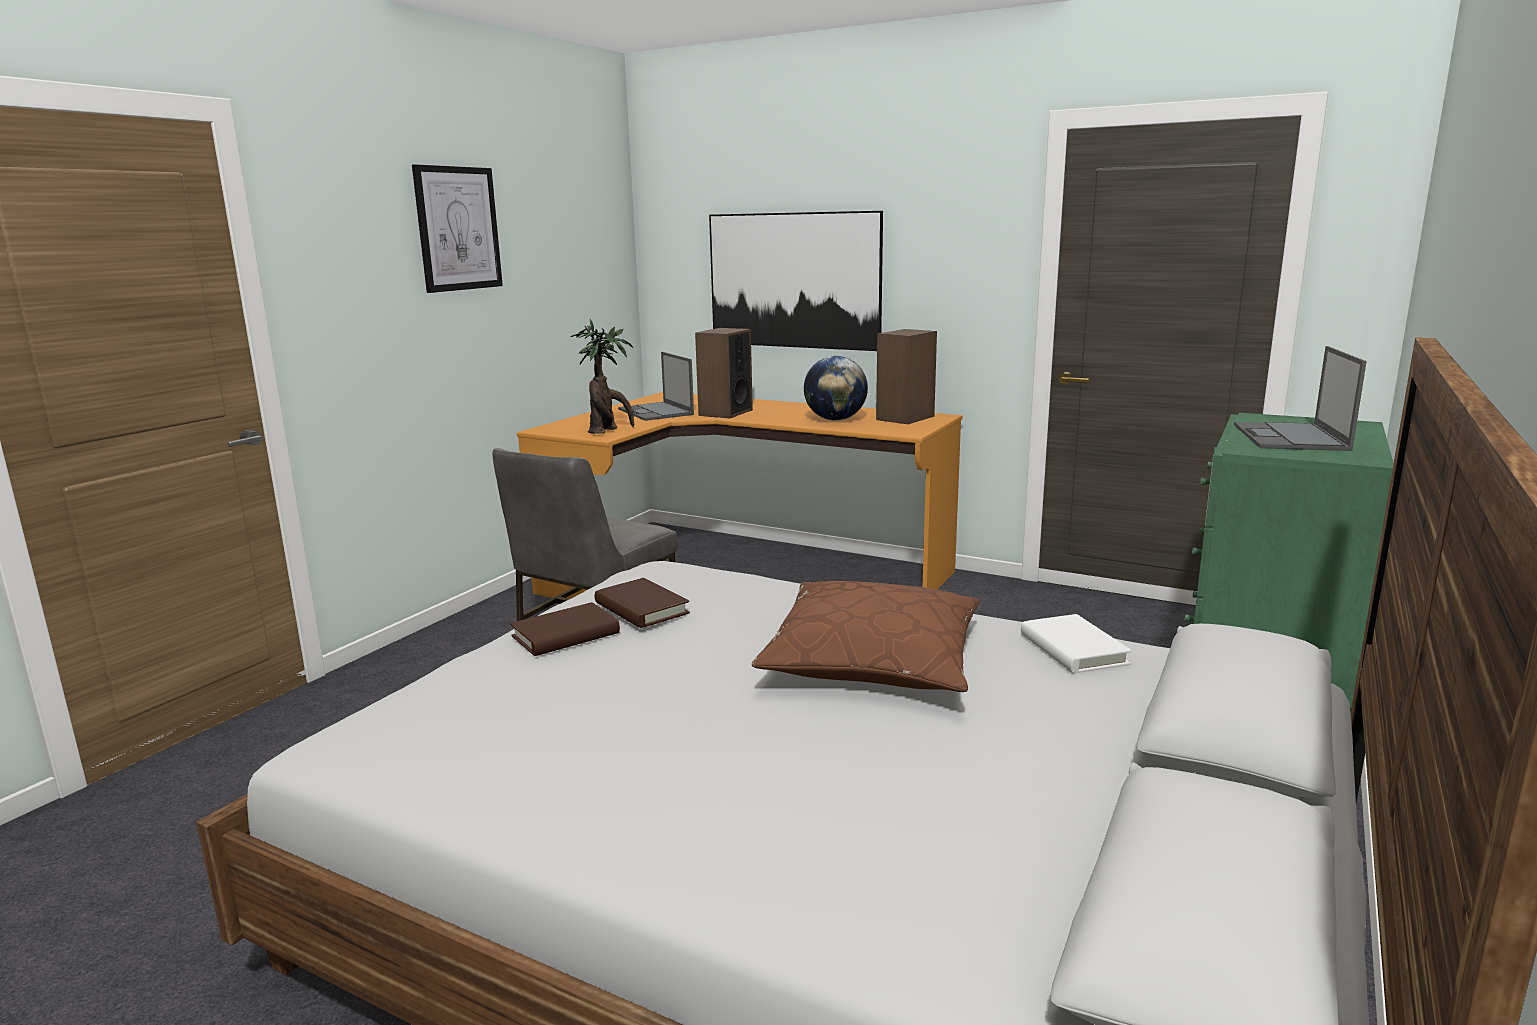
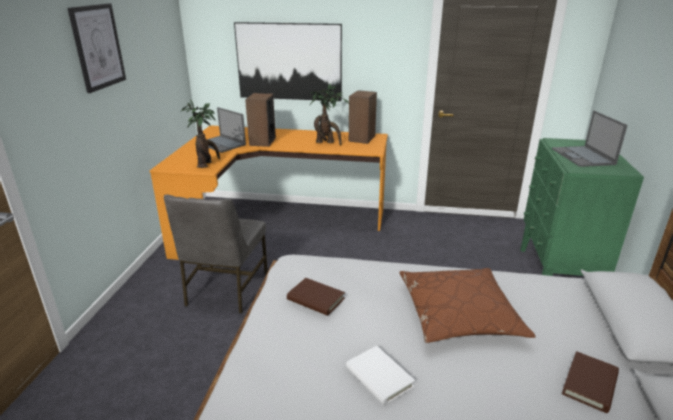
camera: 20 degrees left, 10 degrees up
brown book [510,602,620,656] -> brown book moved to [562,351,619,413]
globe [804,356,868,421] -> potted plant [310,84,349,145]
white book [1021,614,1132,673] -> white book moved to [346,346,415,406]

